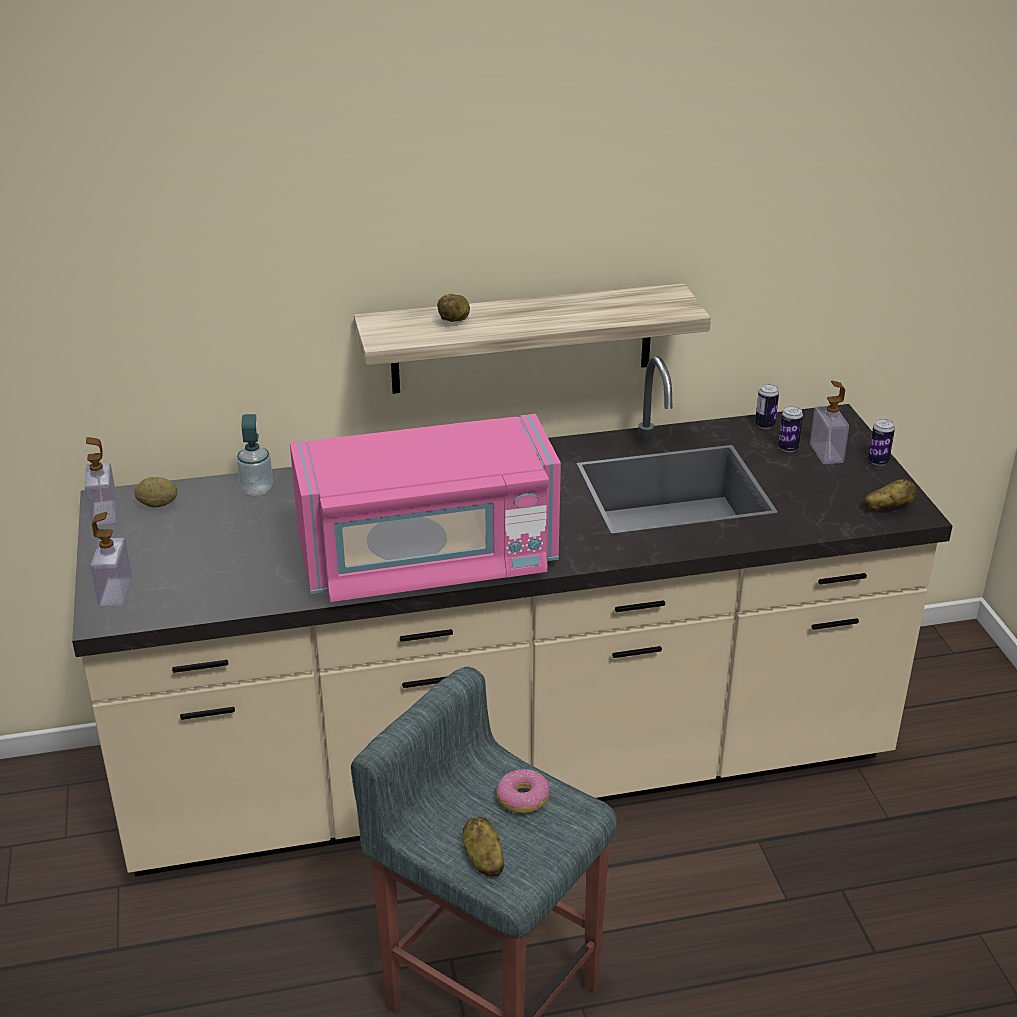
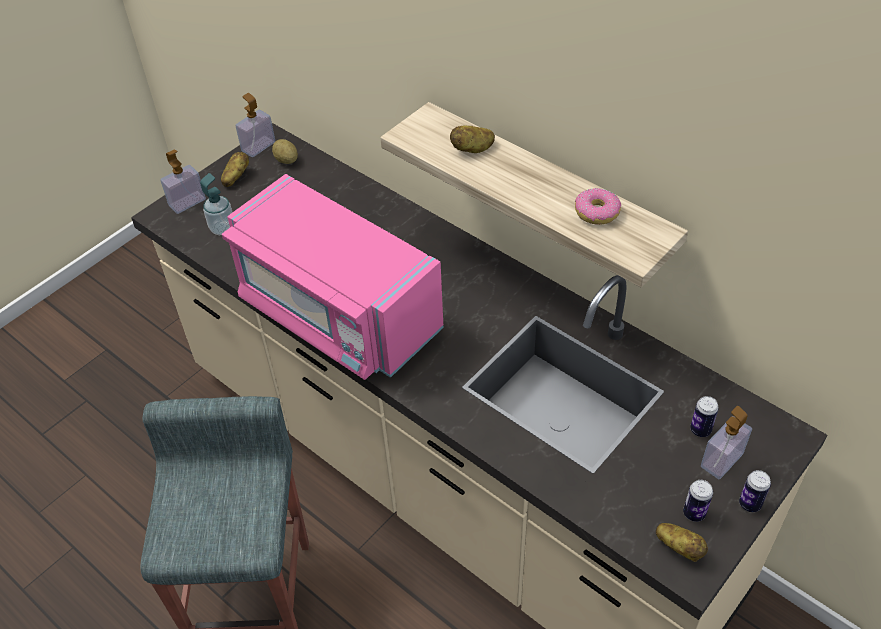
camera: 55 degrees right, 15 degrees up
soap dispenser [237,414,273,496] -> soap dispenser moved to [200,173,232,235]
potato [462,817,505,877] -> potato moved to [221,152,249,187]
donut [497,769,550,814] -> donut moved to [575,188,621,225]
can [755,384,779,429] -> can moved to [683,480,713,522]

